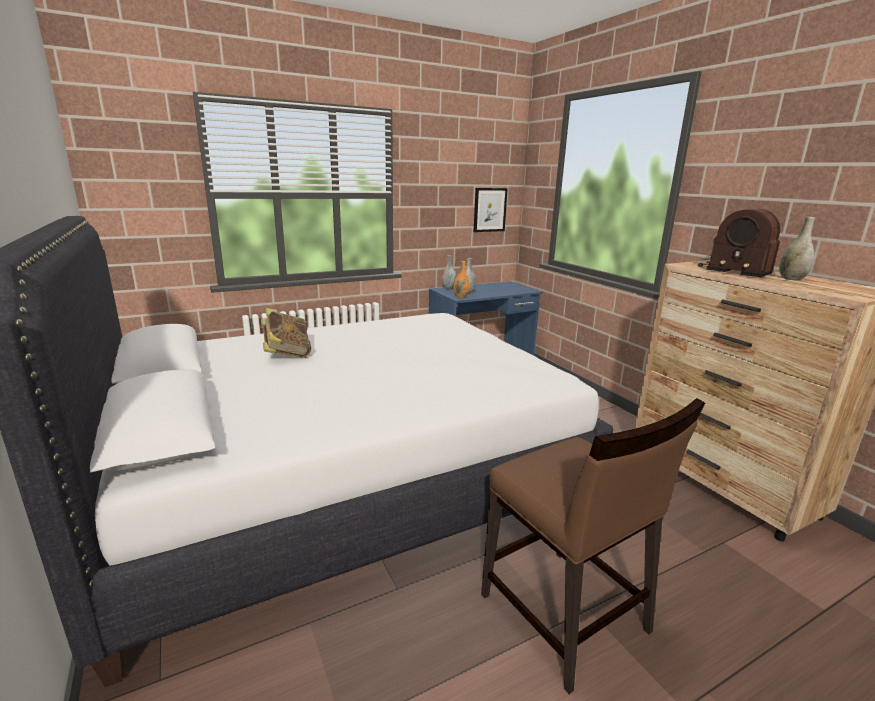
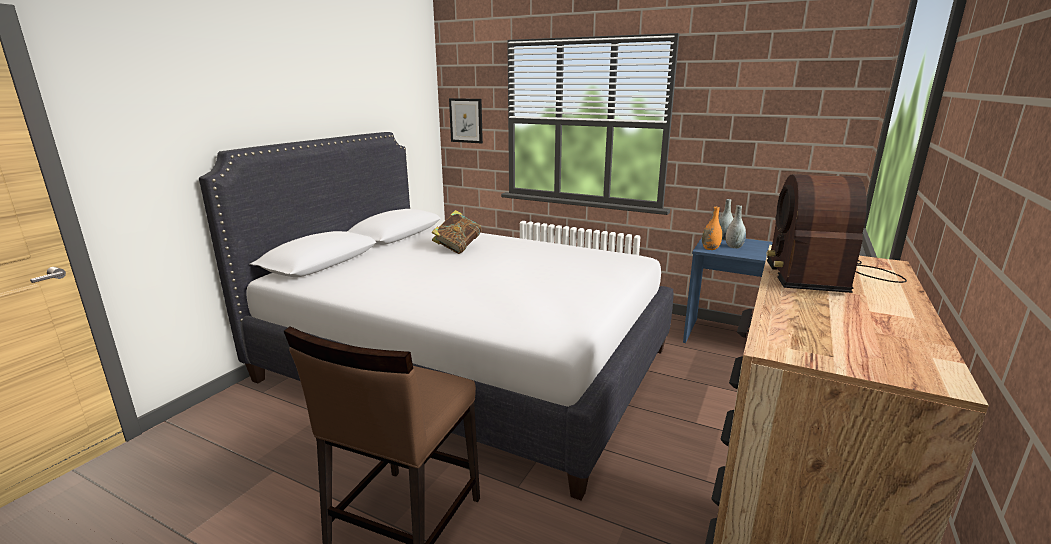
camera: 55 degrees right, 0 degrees up
picture [474,188,508,232] -> picture moved to [449,98,483,143]
grey vase [779,217,815,280] -> none

